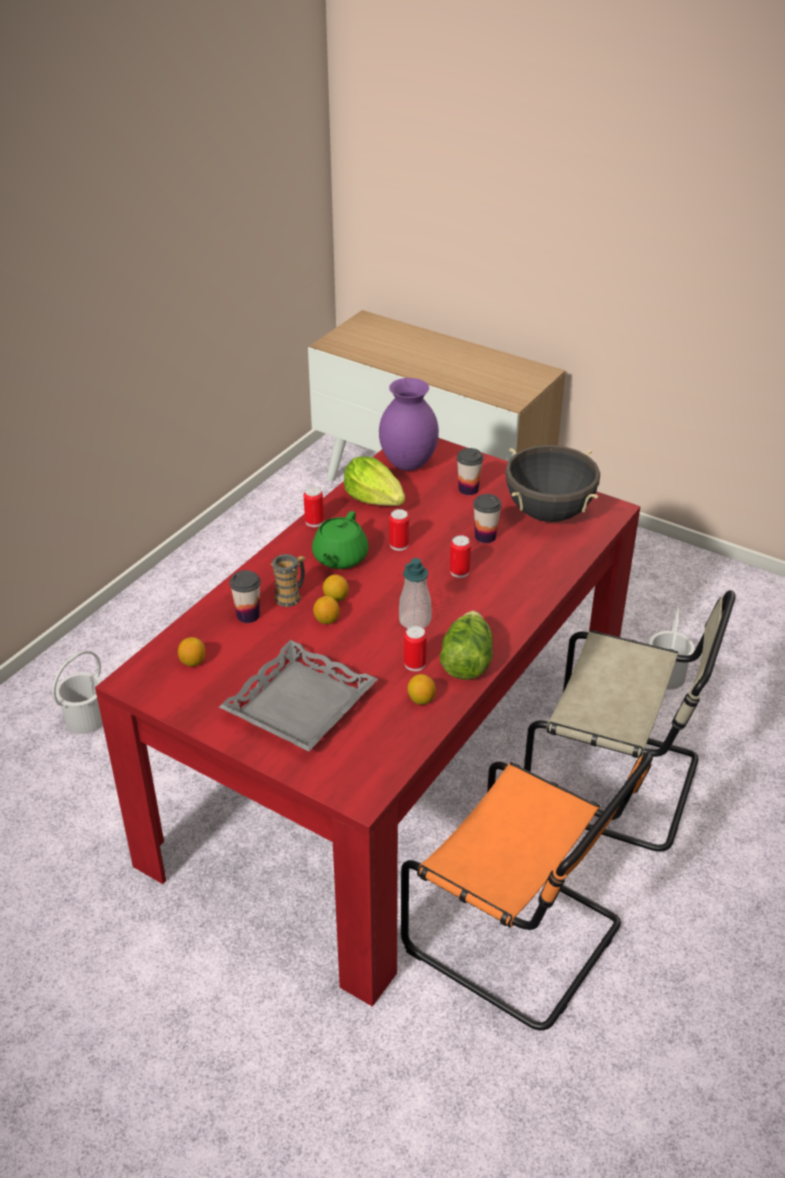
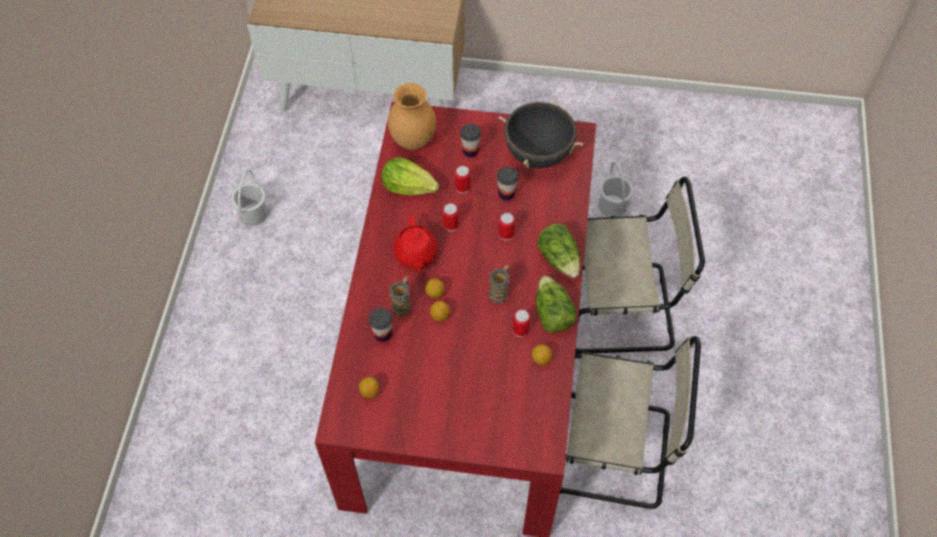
camera: 25 degrees left, 20 degrees up
white bucket [52,650,103,734] -> white bucket moved to [231,170,268,226]
grey tray [219,640,378,751] -> none
can [304,487,324,527] -> can moved to [455,166,470,194]
green teapot [312,511,369,569] -> red teapot [394,215,438,271]
purple vase [379,378,439,471] -> brown vase [388,83,436,150]
soap dispenser [399,558,432,629] -> mug [488,265,510,303]
orange chair [401,752,653,1030] -> beige chair [560,336,701,509]
none -> lettuce [537,223,580,278]

